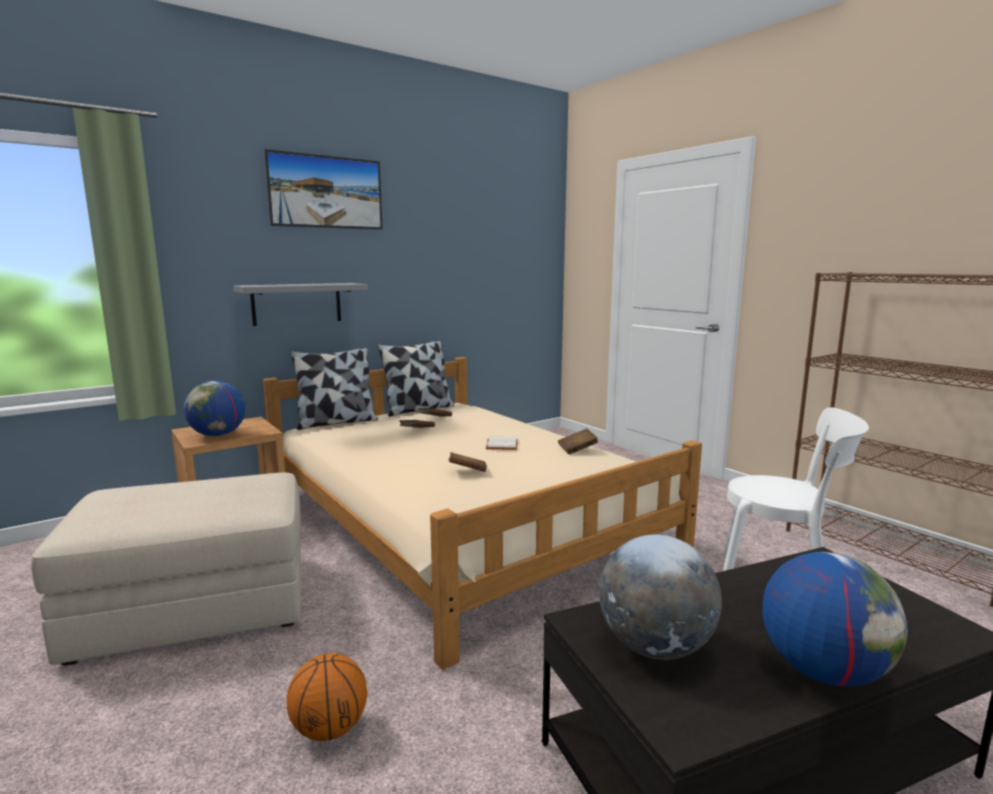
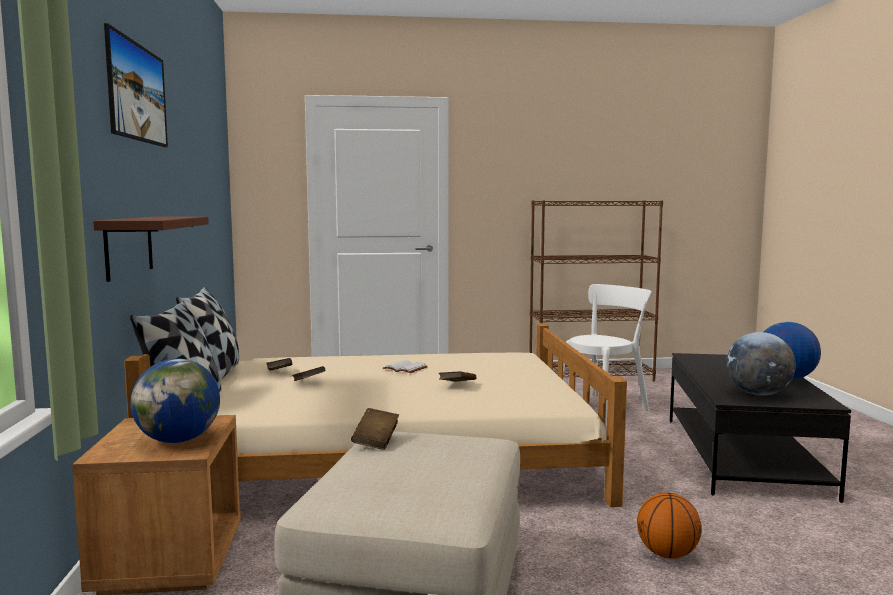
camera: 60 degrees left, 5 degrees down
grey shelf [233,283,368,326] -> brown shelf [93,216,209,282]
brown book [558,428,598,455] -> brown book moved to [351,408,399,450]

